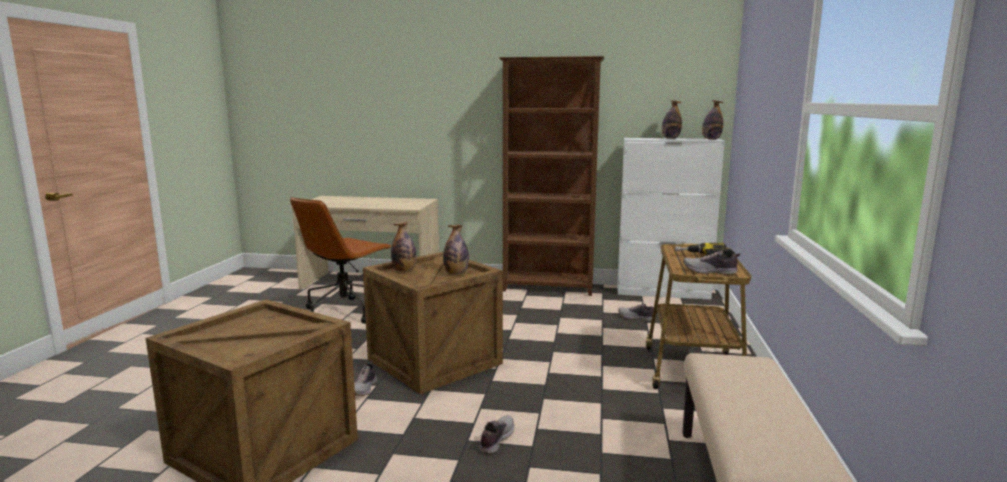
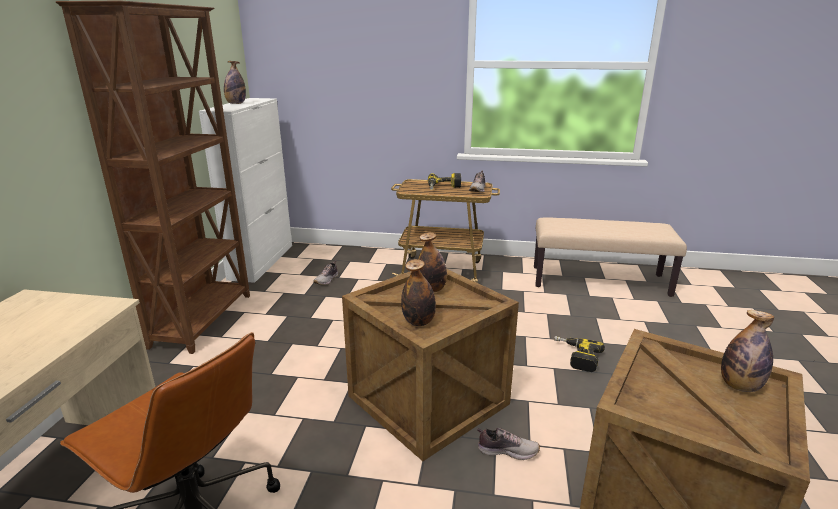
camera: 90 degrees left, 10 degrees up
shoe [479,415,514,453] -> power drill [554,336,605,372]
bottle [702,100,723,140] -> bottle moved to [721,310,774,392]

